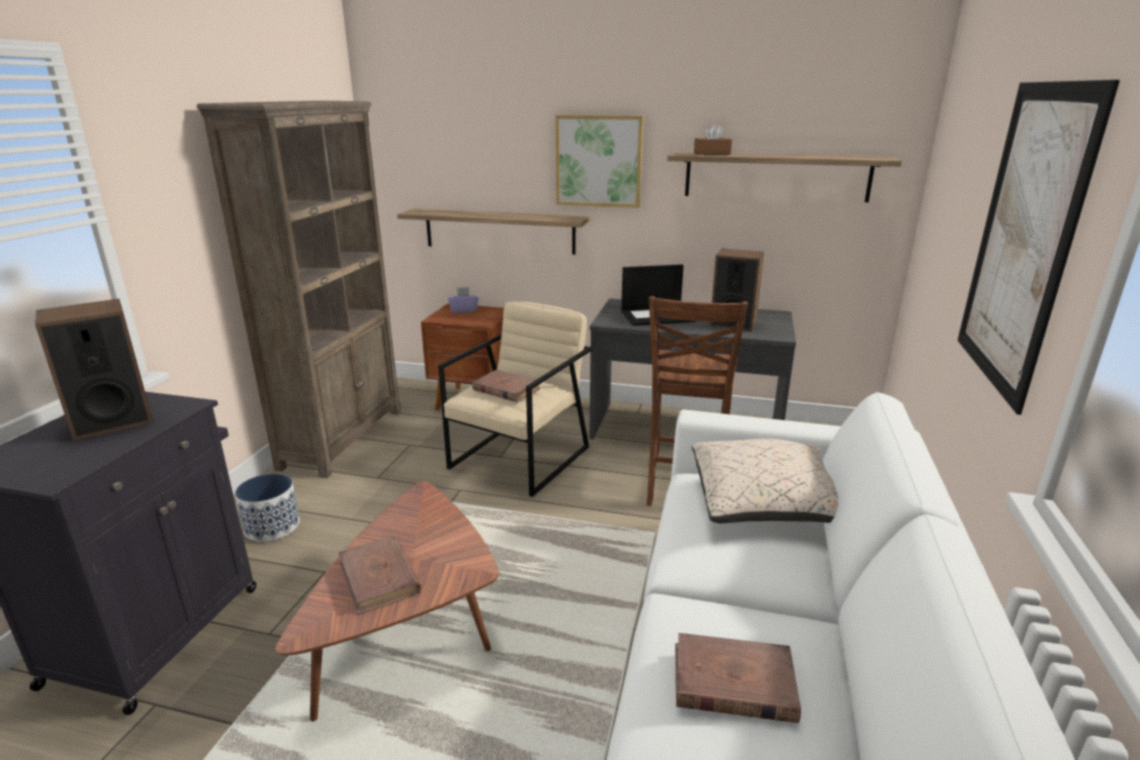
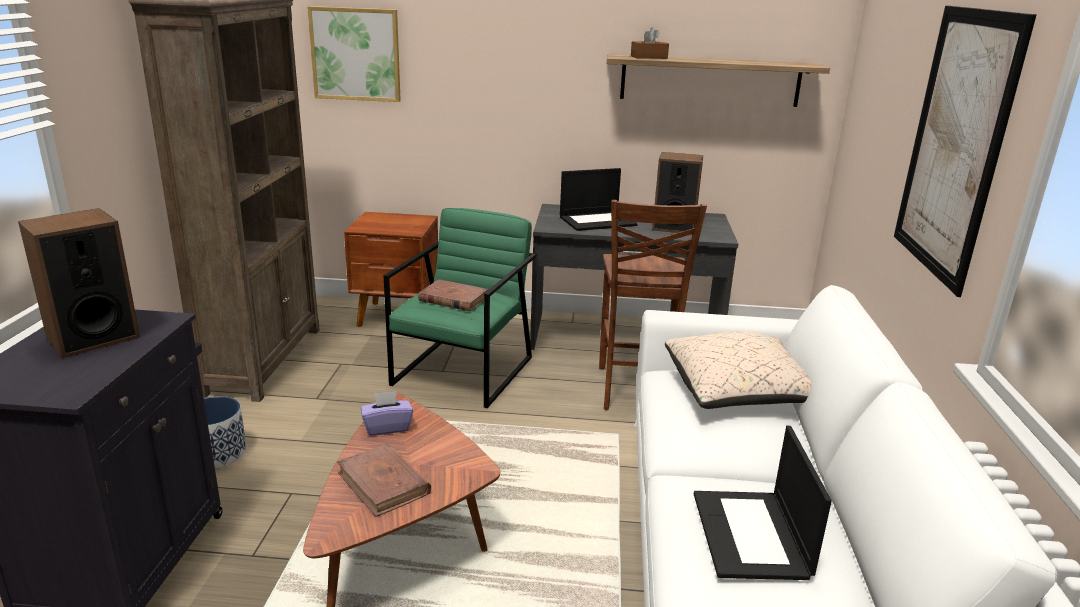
camera: 10 degrees left, 0 degrees up
shelf [397,209,590,255] -> none
beige armchair [438,301,592,497] -> green armchair [384,208,536,408]
purple tissue box [448,287,478,313] -> purple tissue box moved to [361,391,413,436]
picture [556,115,644,208] -> picture moved to [307,6,401,102]
brown book [675,633,801,723] -> laptop [694,426,832,580]

